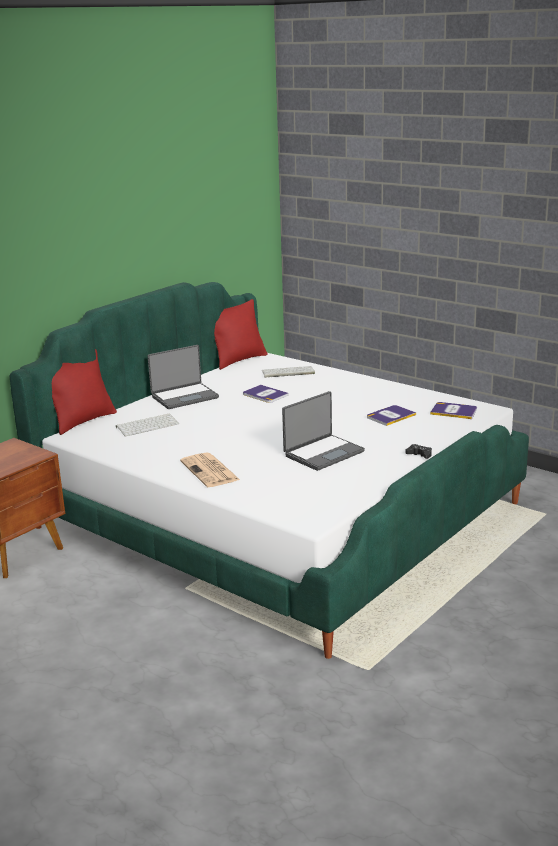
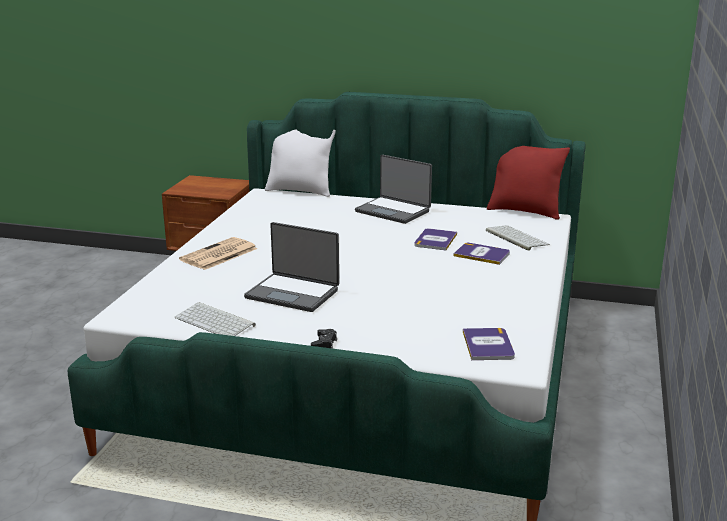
camera: 65 degrees right, 0 degrees up
red pillow [52,349,117,435] -> white pillow [265,129,336,197]
keyboard [116,413,179,437] -> keyboard moved to [175,302,256,336]
book [367,405,416,426] -> book moved to [453,243,510,265]

